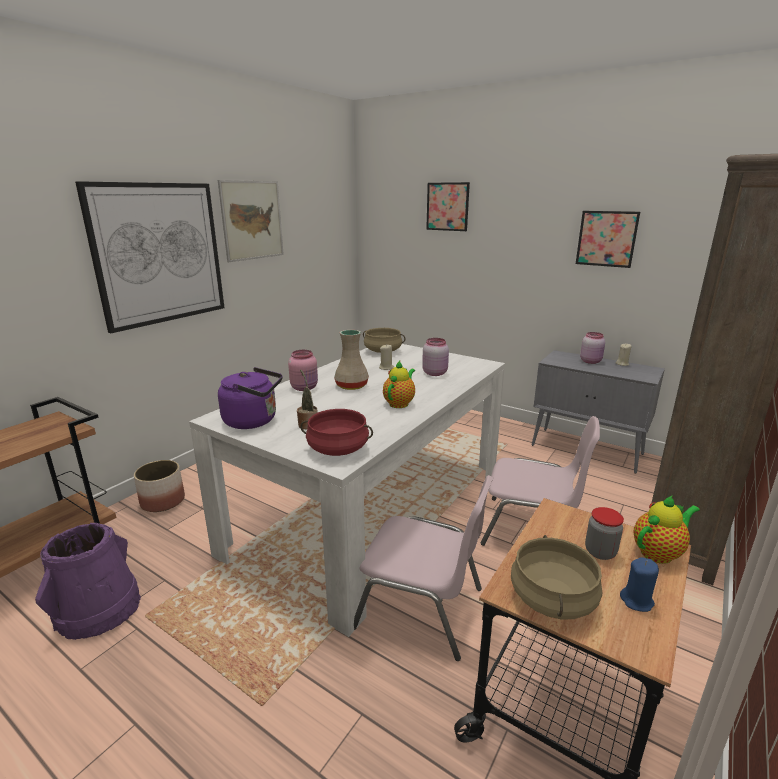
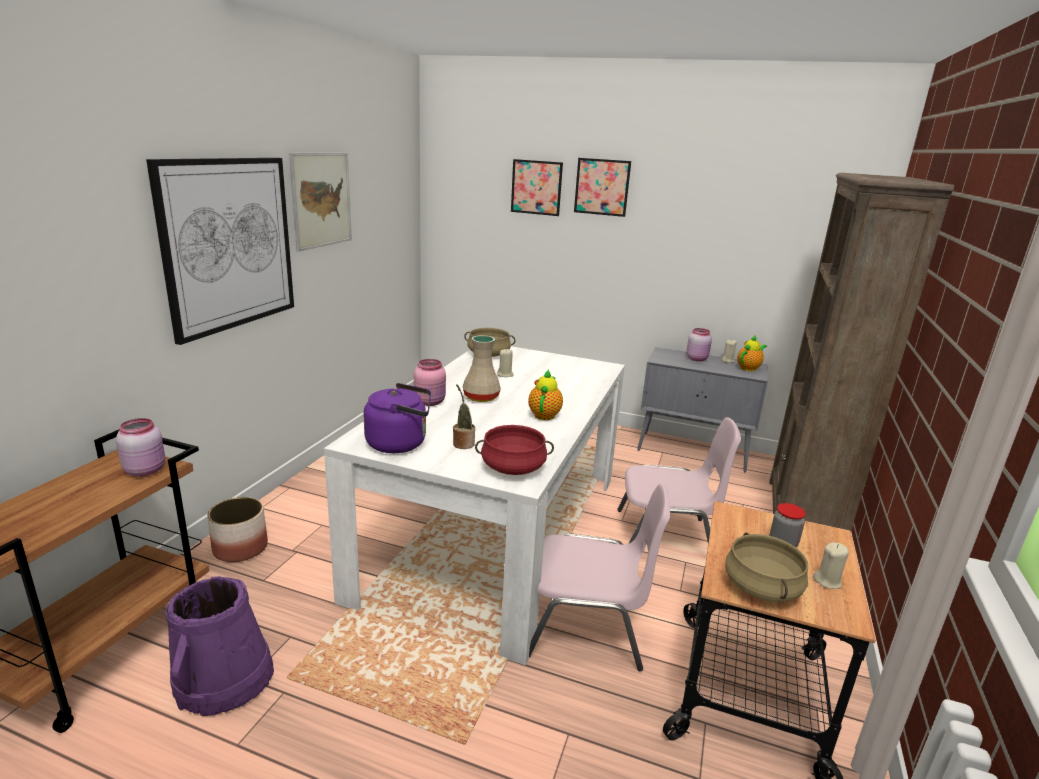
camera: 15 degrees left, 0 degrees up
pink jar [422,338,449,376] -> pink jar moved to [116,418,165,477]
picture [576,211,640,268] -> picture moved to [574,158,631,217]
blue candle [620,558,659,612] -> beige candle [813,542,849,589]
teapot [634,495,700,564] -> teapot moved to [737,335,767,371]

